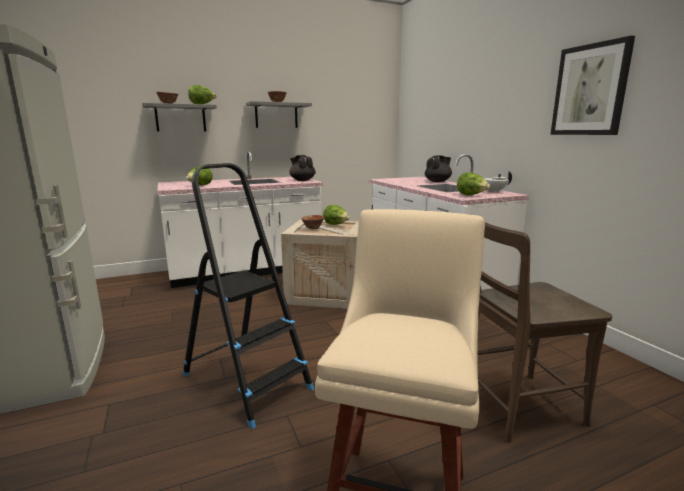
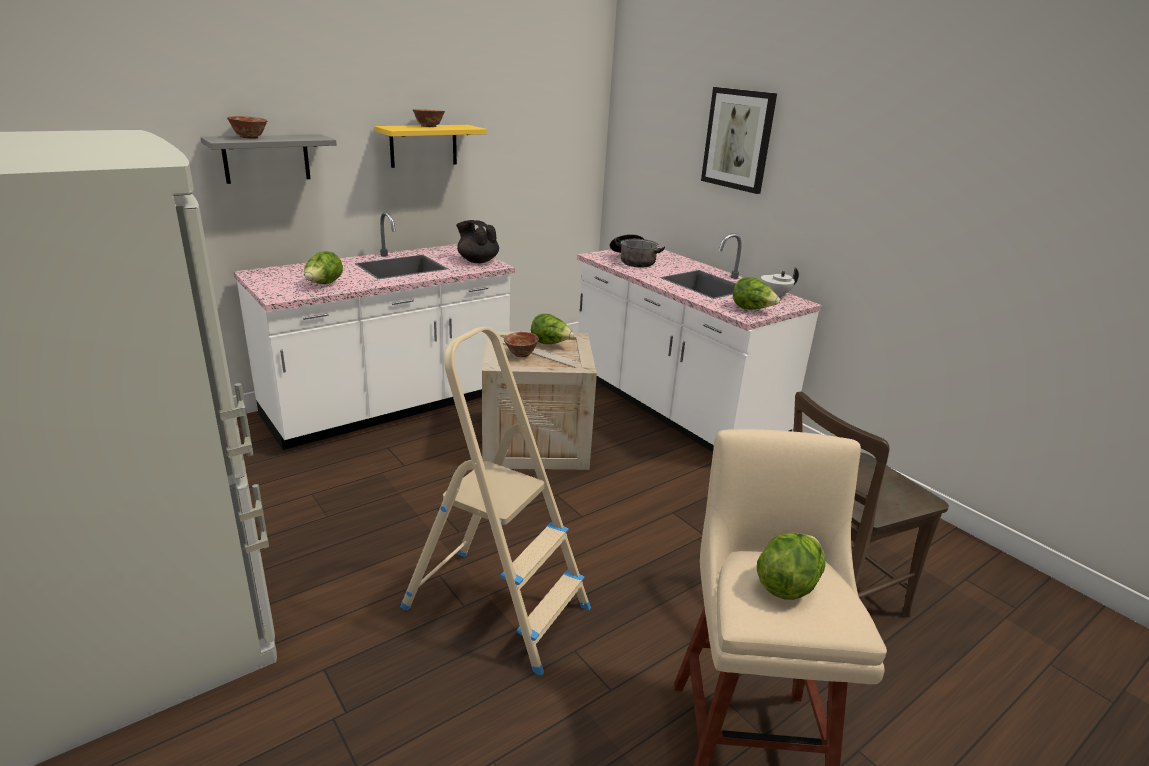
camera: 15 degrees left, 10 degrees up
black step ladder [183,163,314,428] -> beige step ladder [400,327,591,675]
lettuce [188,85,217,104] -> lettuce moved to [757,533,825,600]
grey shelf [246,101,312,128] -> yellow shelf [374,125,487,168]
black teapot [425,155,452,182] -> none
picture [550,35,635,135] -> picture moved to [701,87,777,194]
none -> cooking pot [610,234,665,267]

